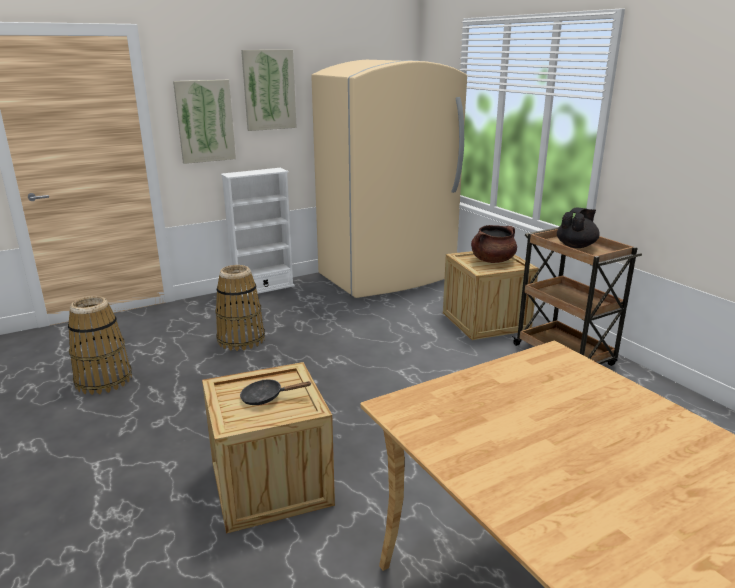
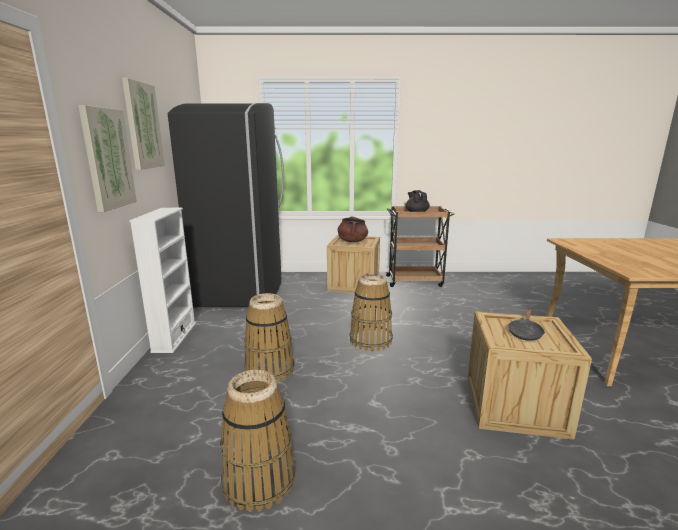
camera: 60 degrees left, 5 degrees down
beige fridge [311,60,467,298] -> black fridge [168,103,284,308]
none -> basket [350,273,393,352]

